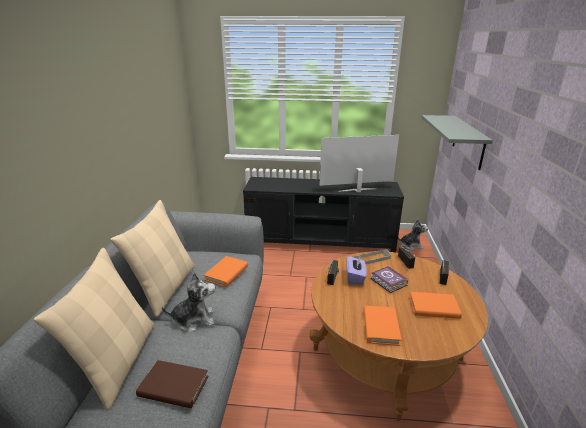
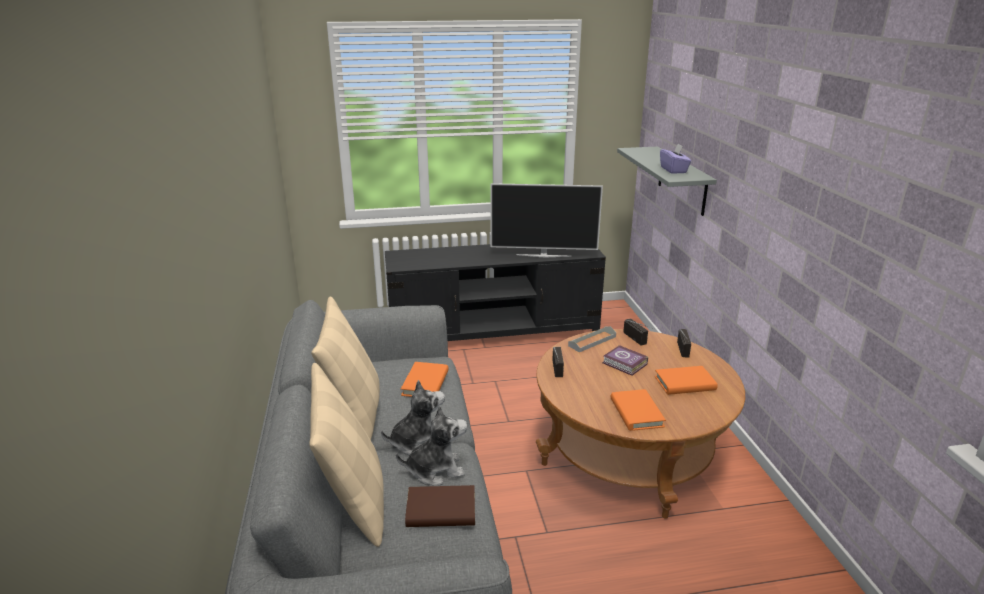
camera: 15 degrees left, 0 degrees up
television [319,135,399,192] -> television turned 150 degrees counterclockwise [491,183,603,257]
purple tissue box [346,256,367,285] -> purple tissue box moved to [660,144,691,174]
plush toy [398,219,428,251] -> plush toy moved to [396,405,467,485]

